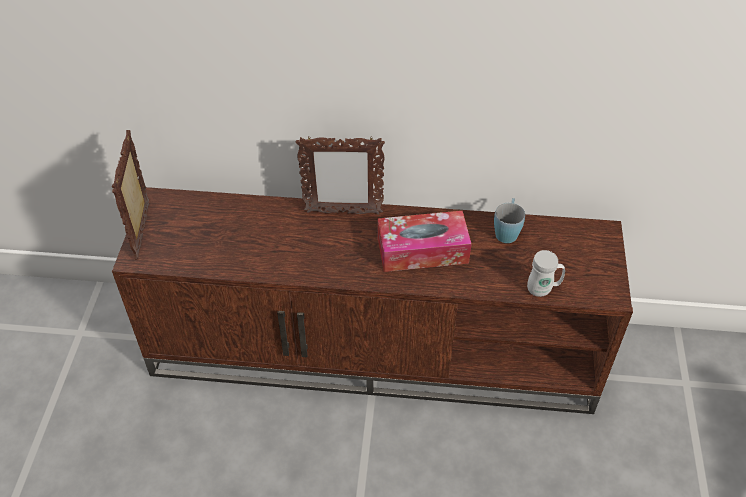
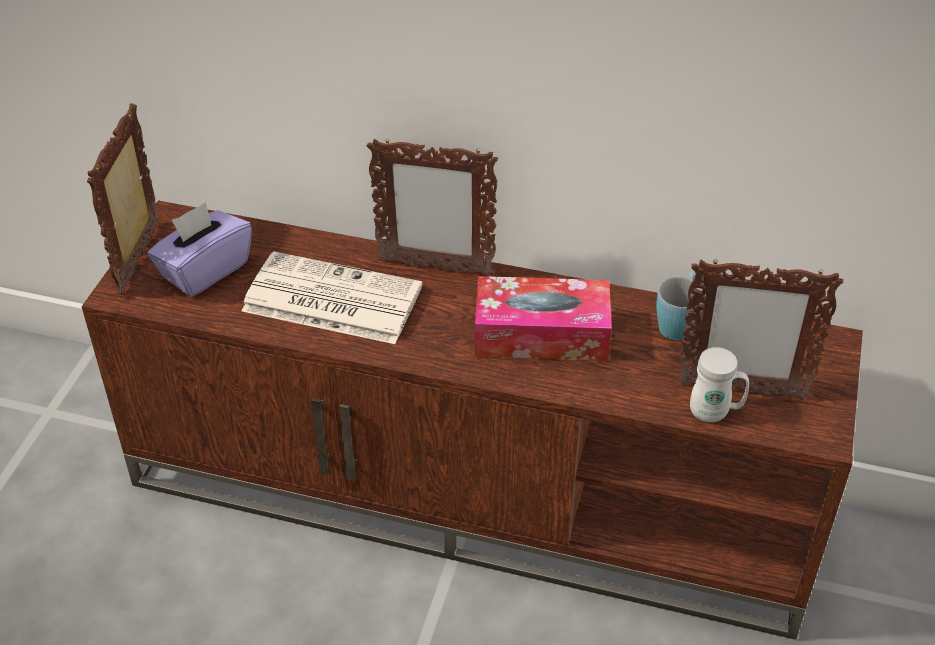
camera: 10 degrees right, 5 degrees down
none -> purple tissue box [147,202,252,297]
none -> newspaper [242,251,422,344]
none -> picture frame [677,259,843,400]

